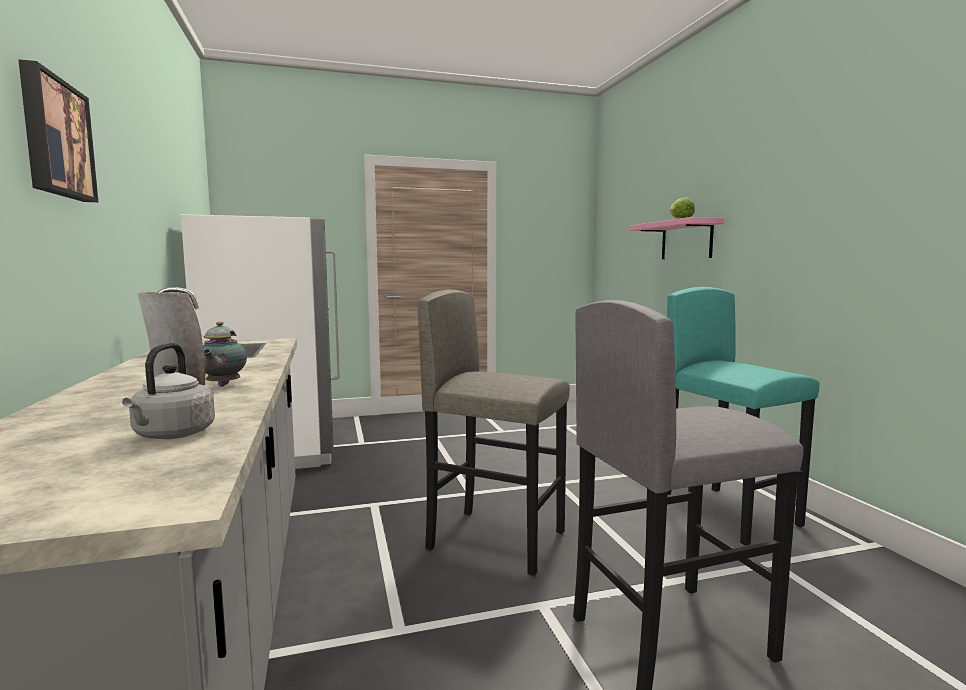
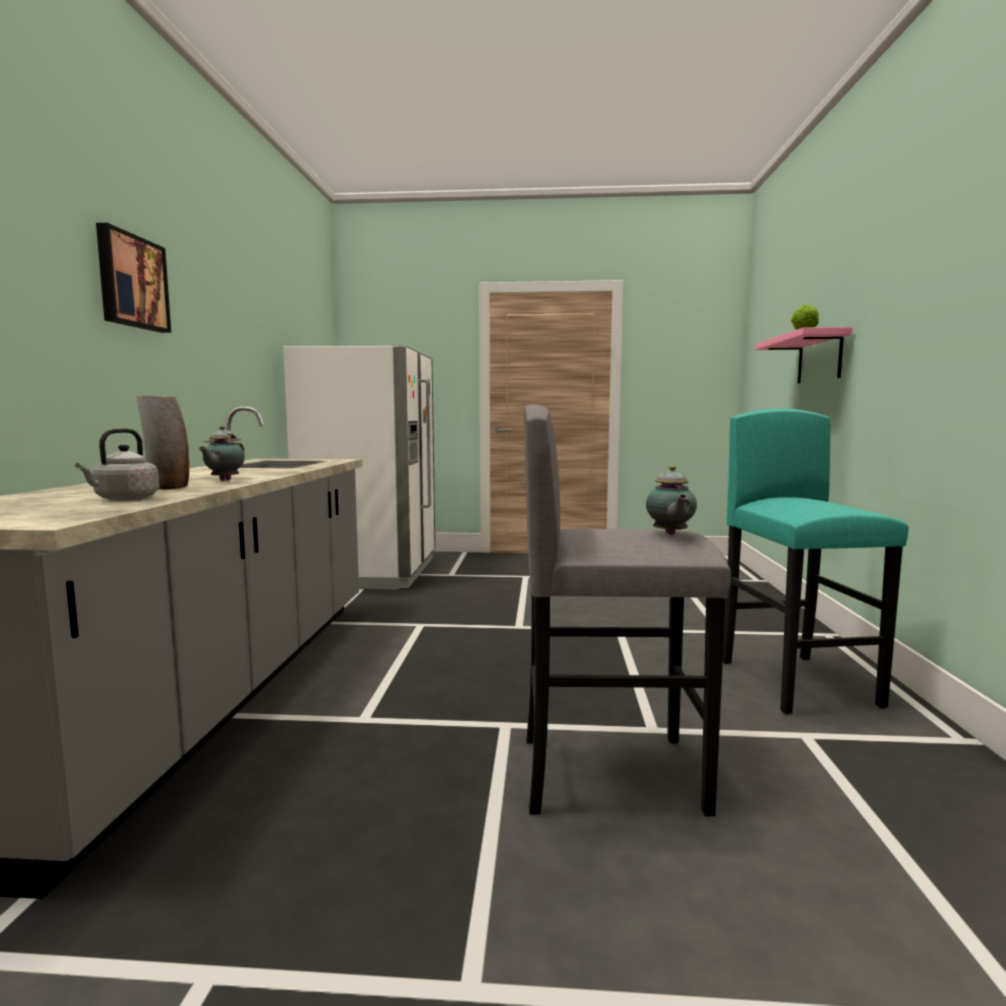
camera: 20 degrees right, 0 degrees up
grey stool [417,290,570,576] -> none
none -> teapot [646,465,697,535]

